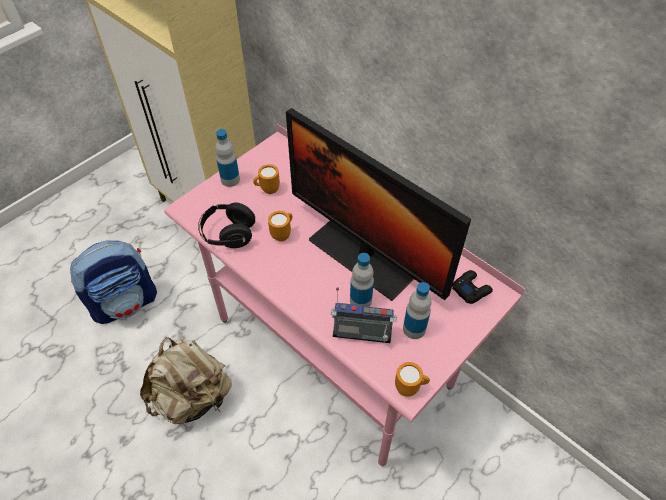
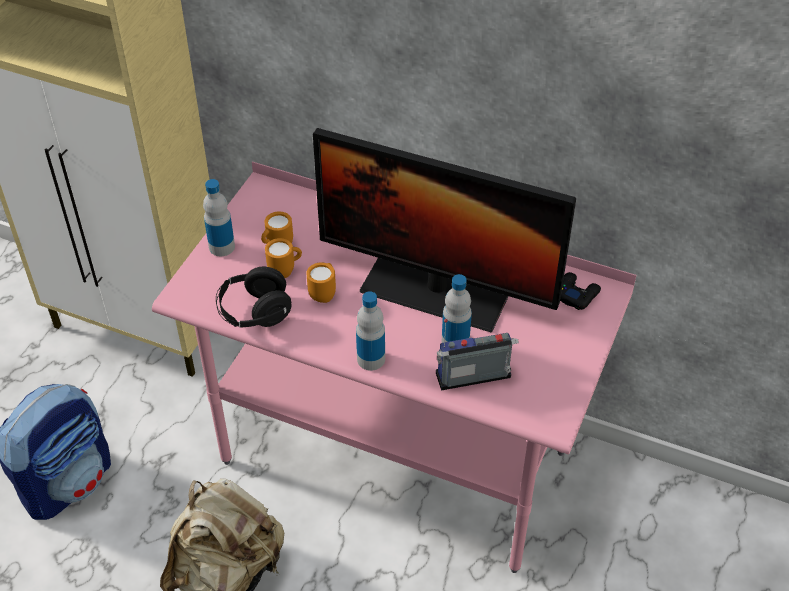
camera: 20 degrees left, 5 degrees down
orange mug [395,362,430,397] -> orange mug moved to [265,238,302,278]
bottle [403,282,431,339] -> bottle moved to [356,291,385,371]

